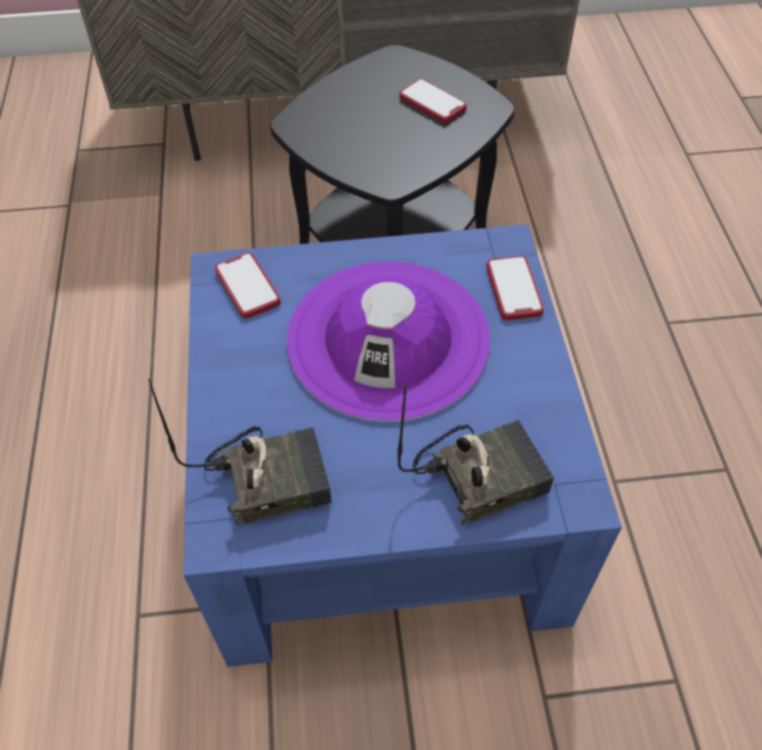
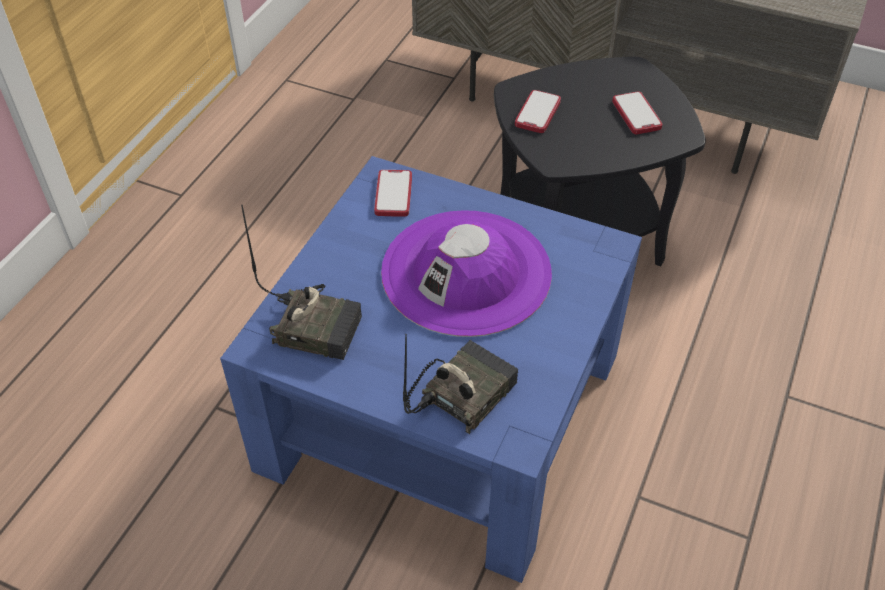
camera: 30 degrees right, 5 degrees down
radio [397,384,554,525] -> radio turned 60 degrees counterclockwise [403,334,518,434]
phone [486,256,544,320] -> phone moved to [515,90,561,133]

